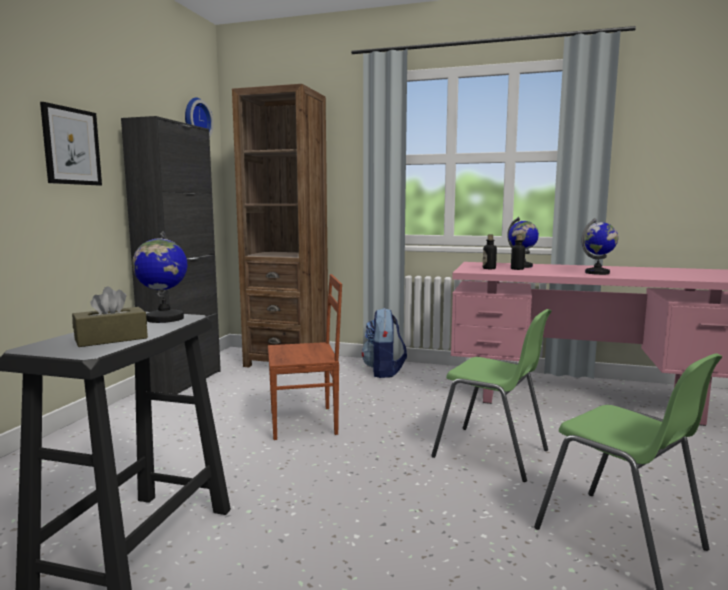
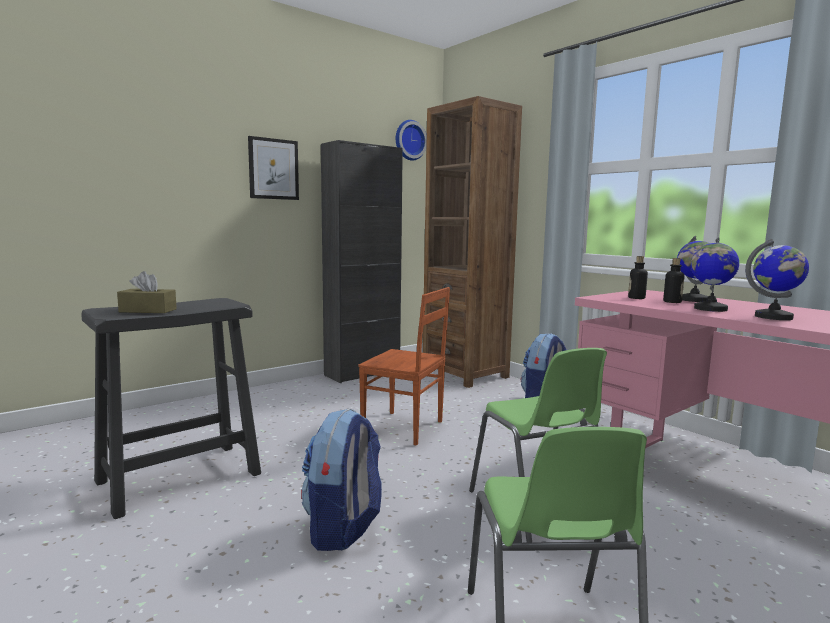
camera: 35 degrees right, 0 degrees up
globe [132,231,187,323] -> globe moved to [691,237,739,312]
none -> backpack [301,409,382,551]

